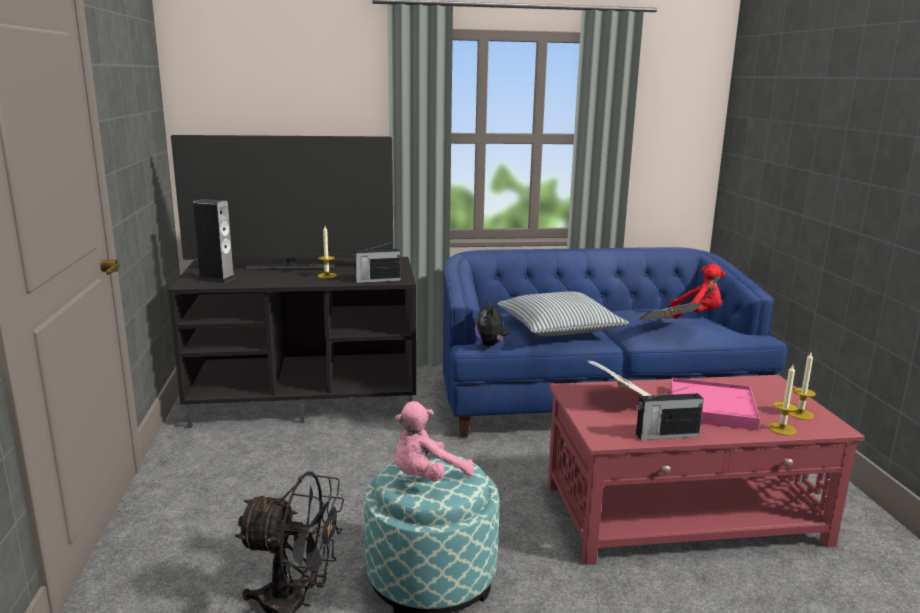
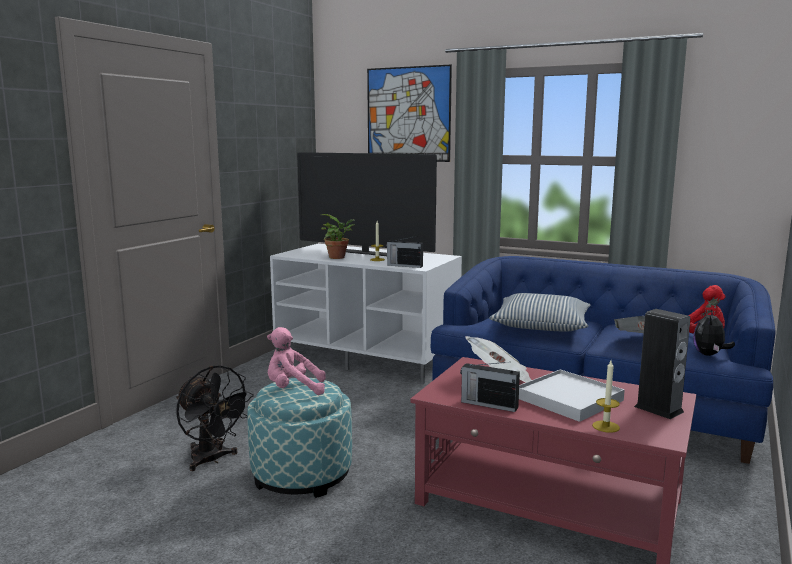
camera: 35 degrees right, 5 degrees down
black tv stand [168,257,416,428] -> white tv stand [270,244,462,384]
speaker [193,199,236,283] -> speaker moved to [634,309,690,419]
plush toy [475,299,511,346] -> plush toy moved to [693,309,735,356]
pink tray [671,378,760,430] -> white tray [519,369,625,422]
candle [788,352,816,420] -> none
none -> potted plant [321,214,355,259]
none -> picture [367,65,452,162]

